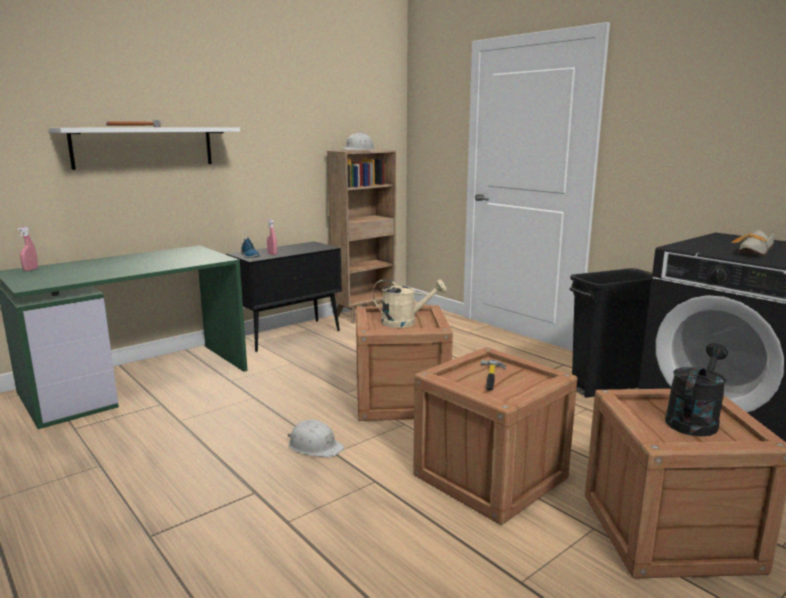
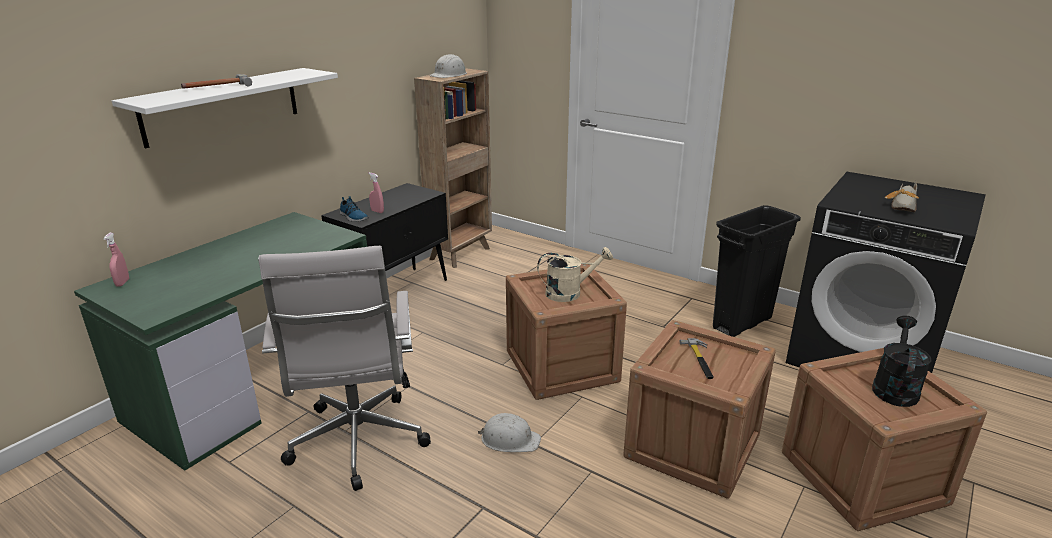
camera: 15 degrees left, 10 degrees up
none -> white office chair [258,246,431,491]

